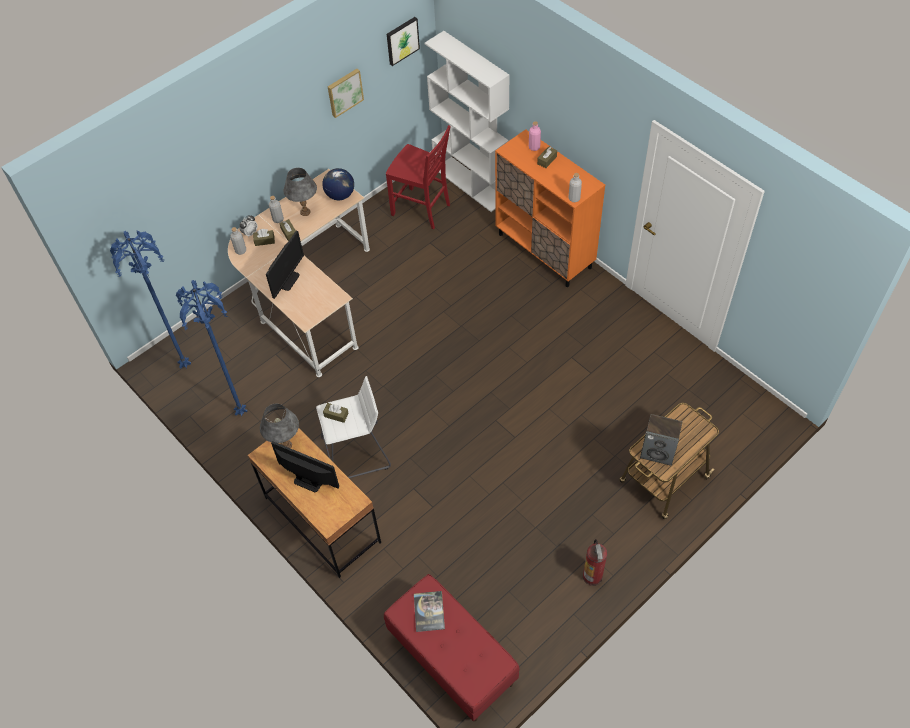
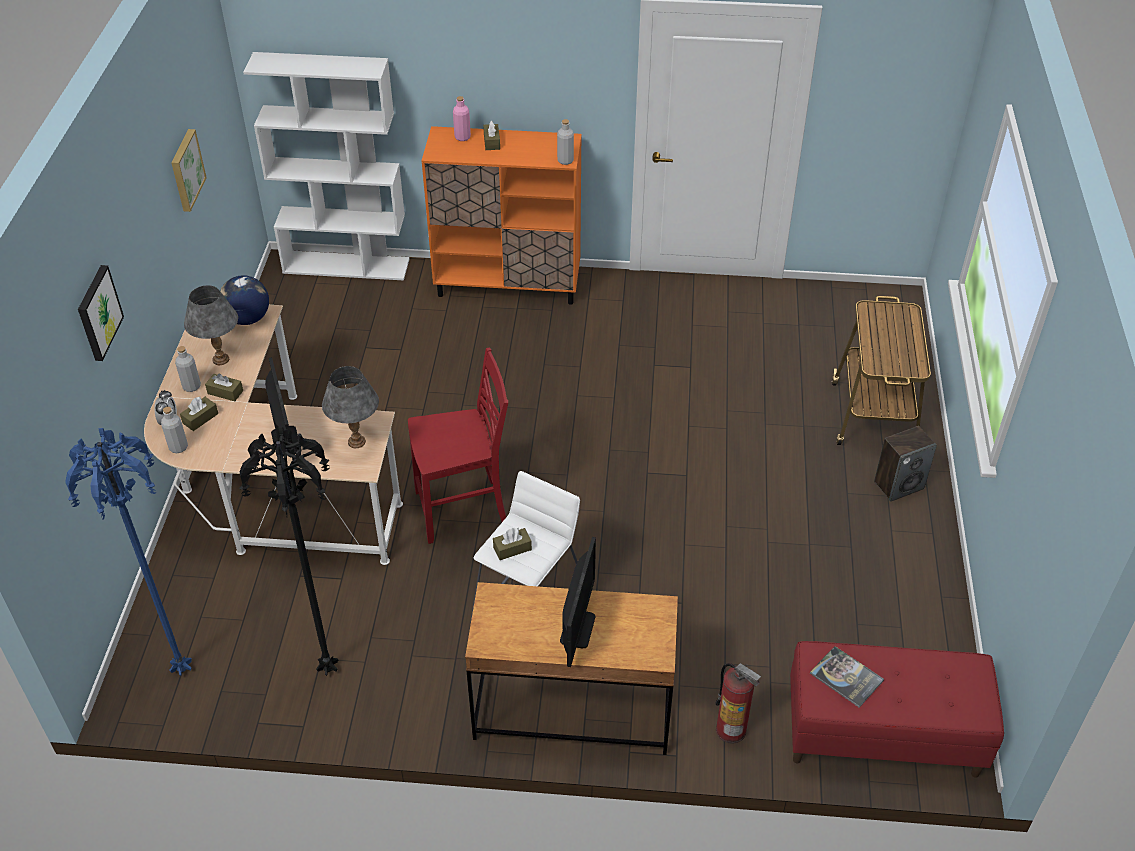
camera: 45 degrees left, 10 degrees down
blue floor lamp [176,280,247,416] -> black floor lamp [239,427,338,676]
grey table lamp [260,404,299,448] -> grey table lamp moved to [322,366,379,448]
monitor [271,441,339,492] -> monitor turned 120 degrees clockwise [560,537,596,667]
red chair [386,125,451,229] -> red chair moved to [408,348,508,544]
picture [387,17,420,66] -> picture moved to [78,265,124,361]
fire extinguisher [583,539,608,586] -> fire extinguisher moved to [715,663,761,744]
speaker [640,414,682,466] -> speaker moved to [874,426,937,502]

